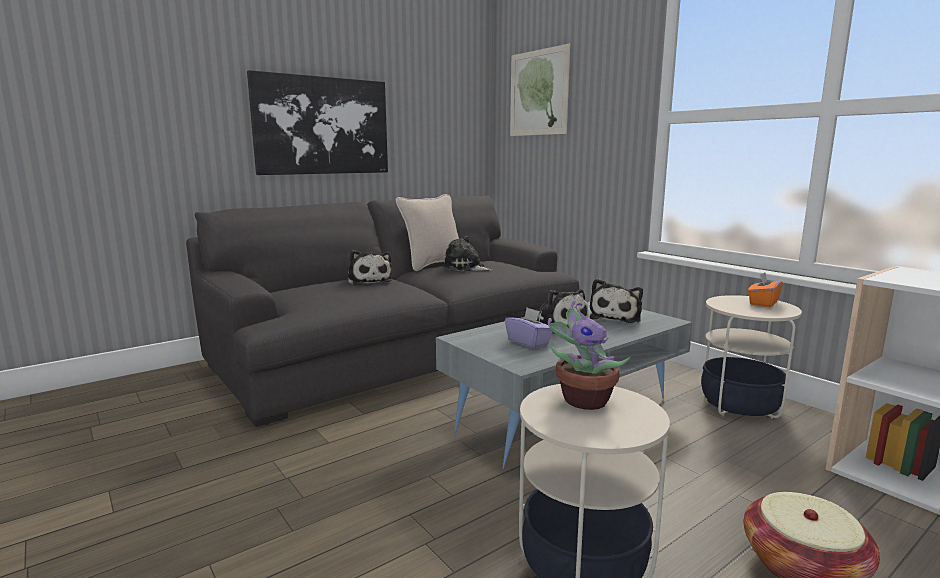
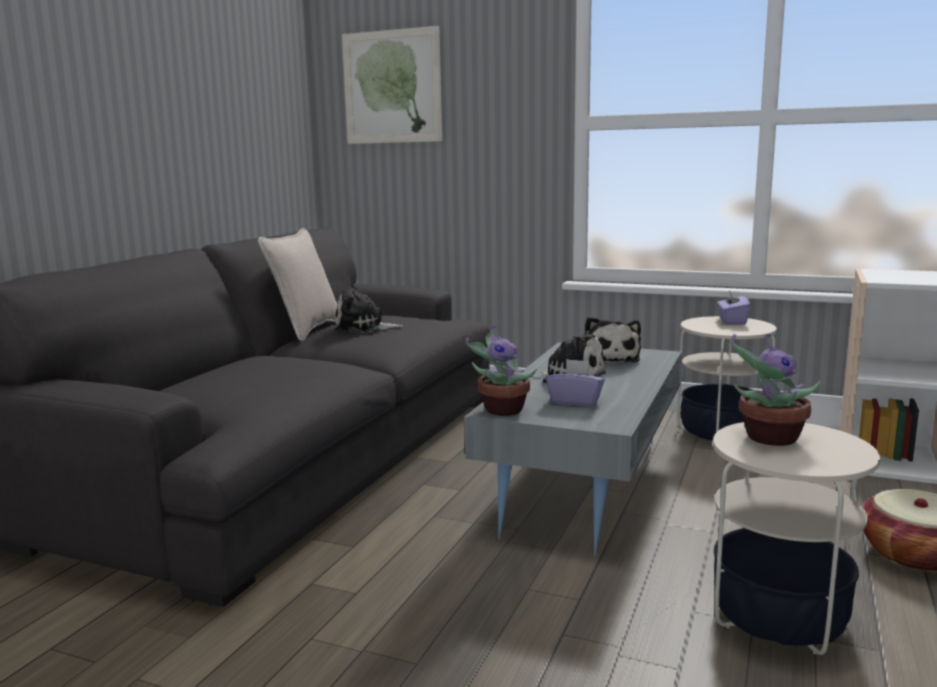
camera: 30 degrees left, 0 degrees up
picture [247,70,388,175] -> none
plush toy [347,250,392,285] -> none
orange tissue box [748,272,783,307] -> purple tissue box [717,290,750,325]
none -> potted plant [466,325,537,416]

